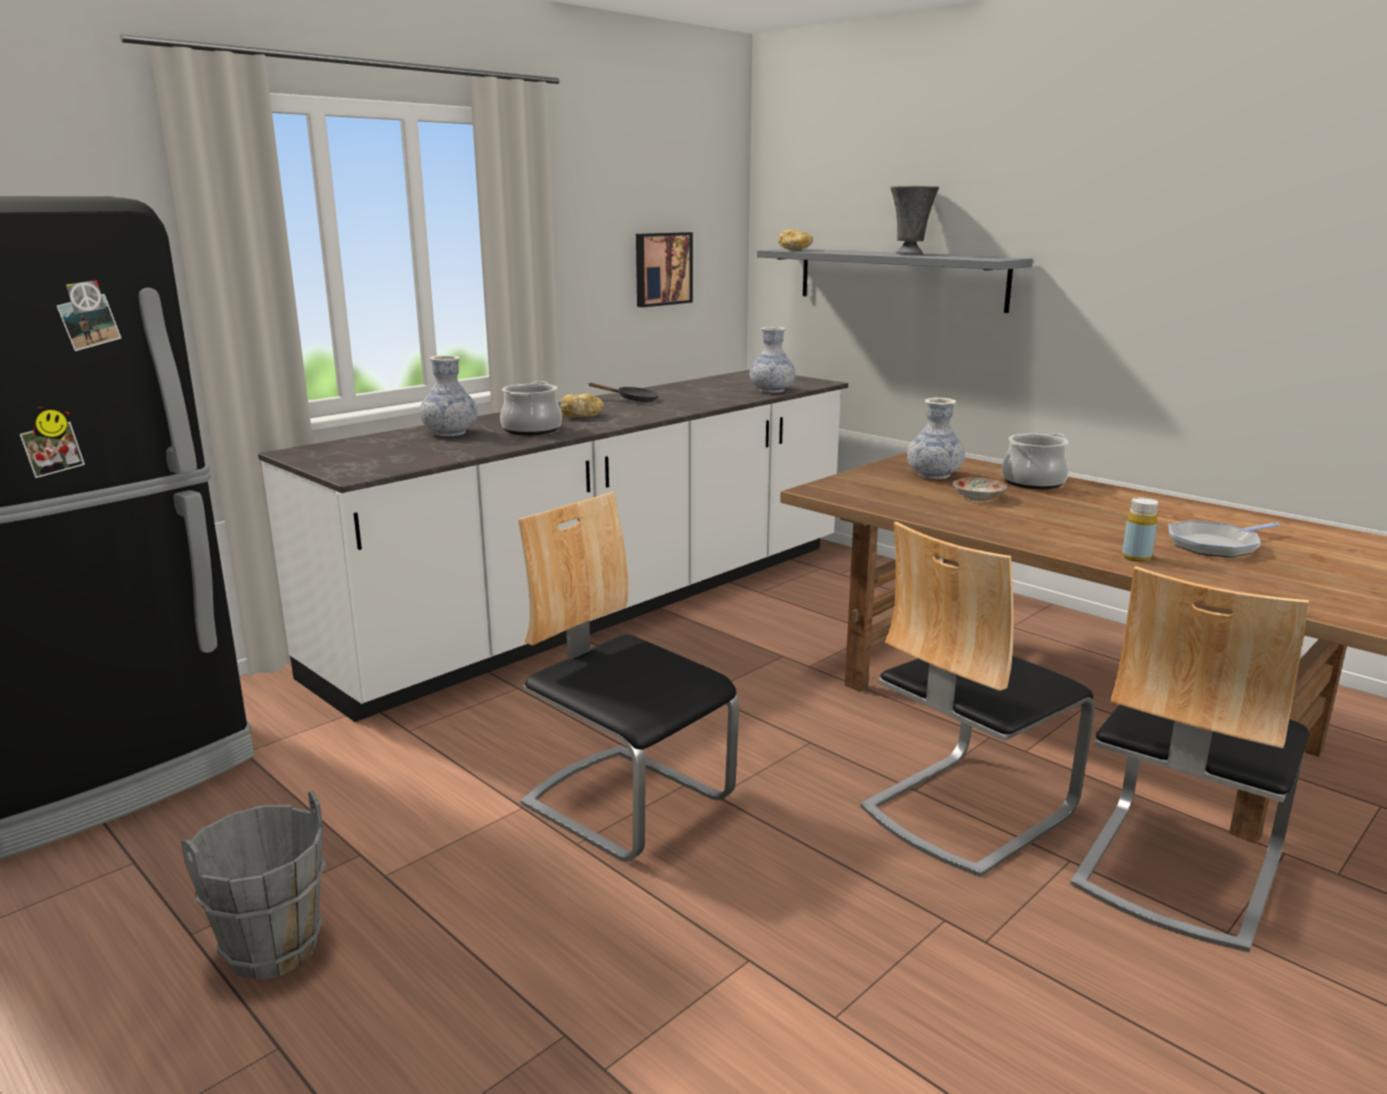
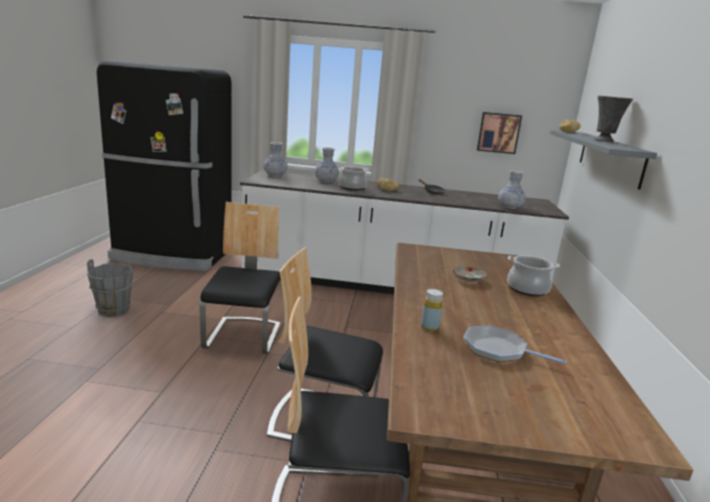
camera: 50 degrees right, 0 degrees up
vase [907,398,965,479] -> vase moved to [264,142,288,177]

